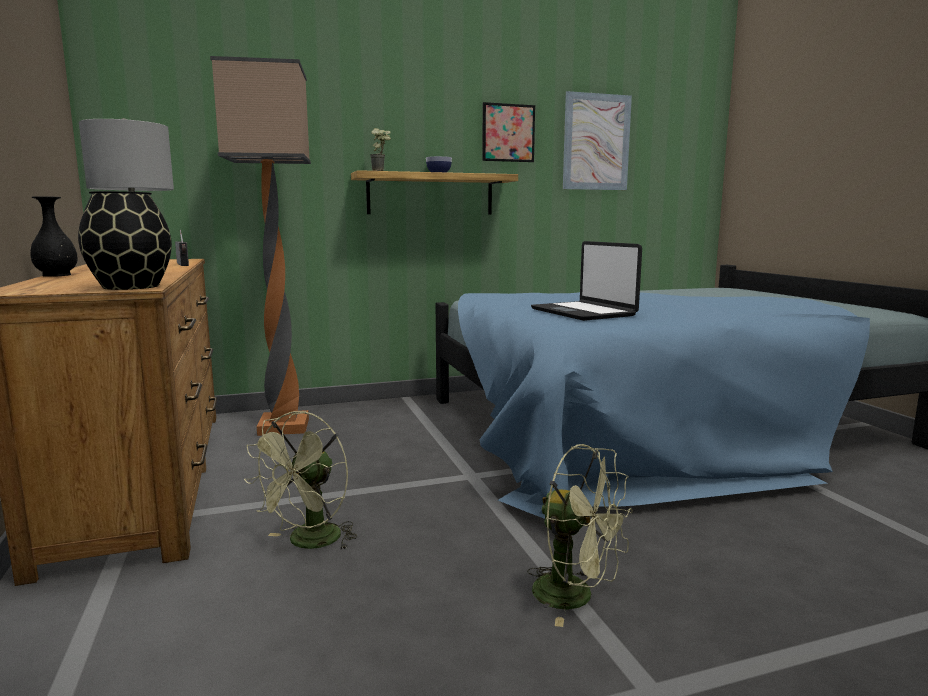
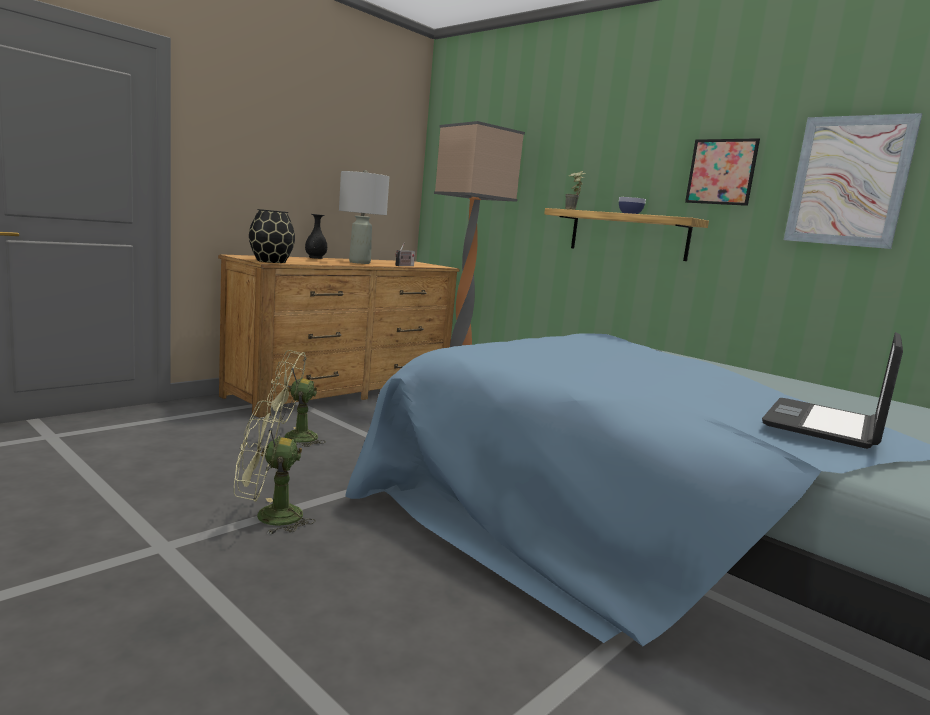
camera: 60 degrees right, 0 degrees up
green fan [527,444,633,627] -> green fan turned 75 degrees clockwise [234,400,315,535]
laptop [531,241,642,321] -> laptop moved to [762,332,903,449]

